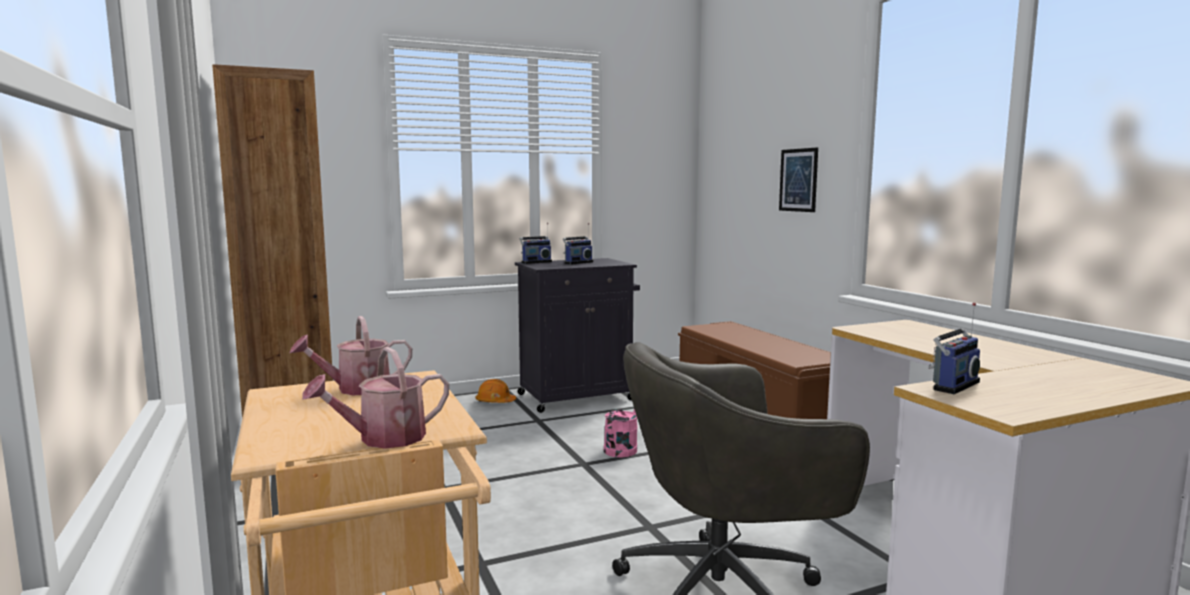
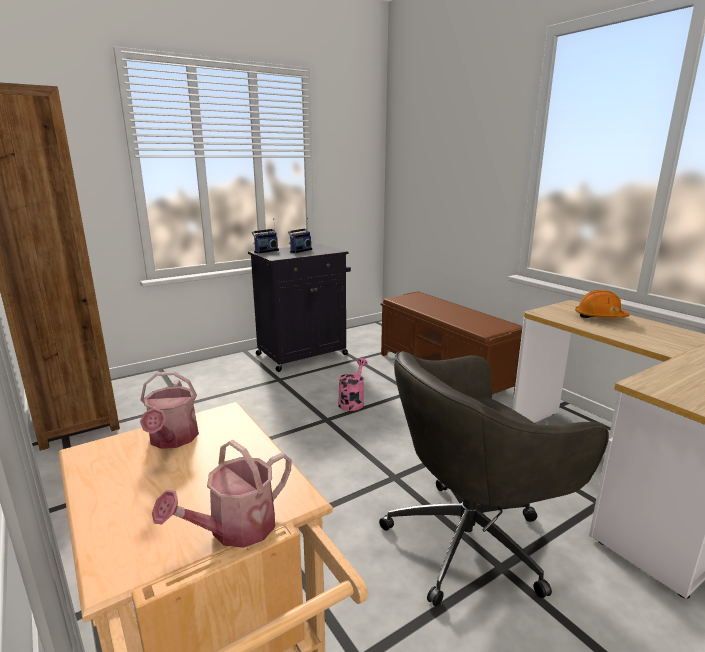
camera: 10 degrees left, 10 degrees up
watering can [290,316,412,395] -> watering can turned 60 degrees counterclockwise [140,371,199,449]
orange hard hat [476,379,516,403] -> orange hard hat moved to [575,290,629,318]
picture [779,147,818,212] -> none
radio [928,303,980,394] -> none

